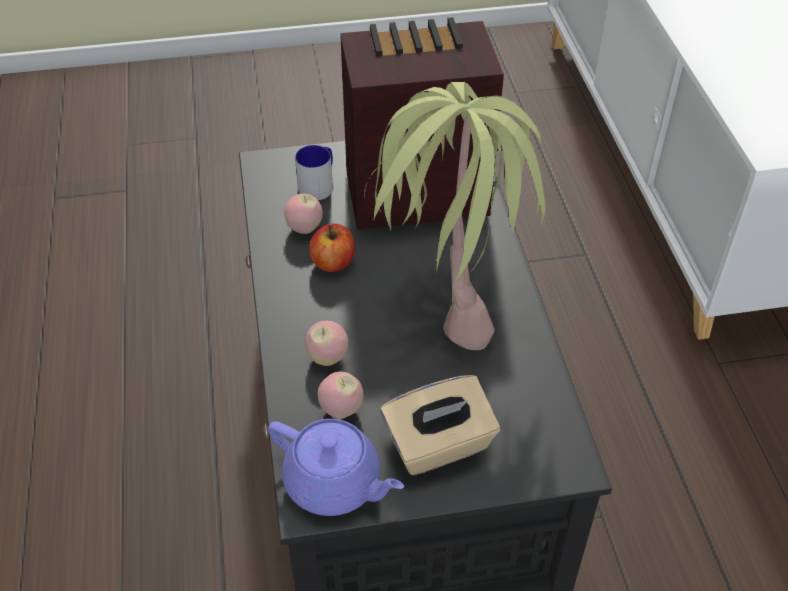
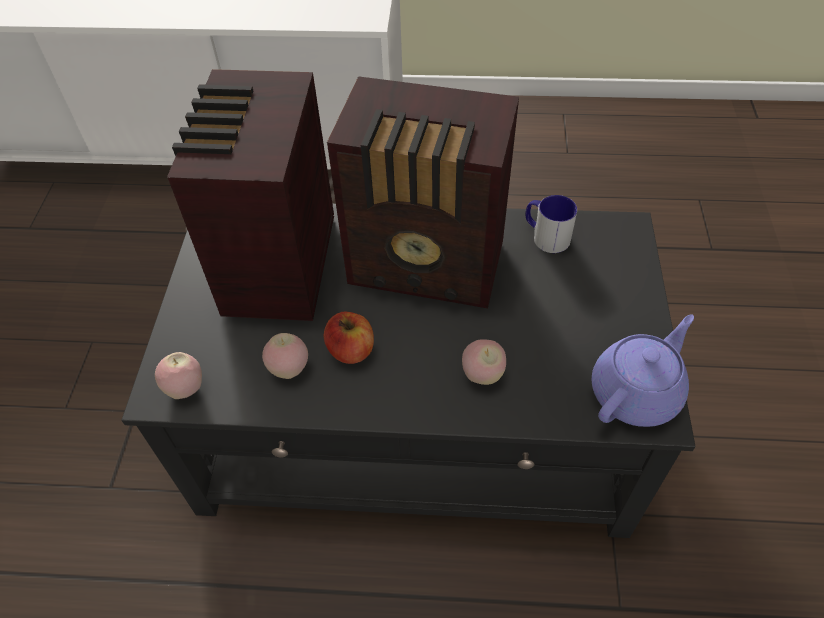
camera: 75 degrees left, 5 degrees up
mug [295,145,333,200] -> mug moved to [525,195,577,253]
apple [318,372,364,419] -> apple moved to [155,352,202,399]
potted plant [364,82,546,350] -> radio [327,76,519,308]
beige tissue box [380,375,500,475] -> none

